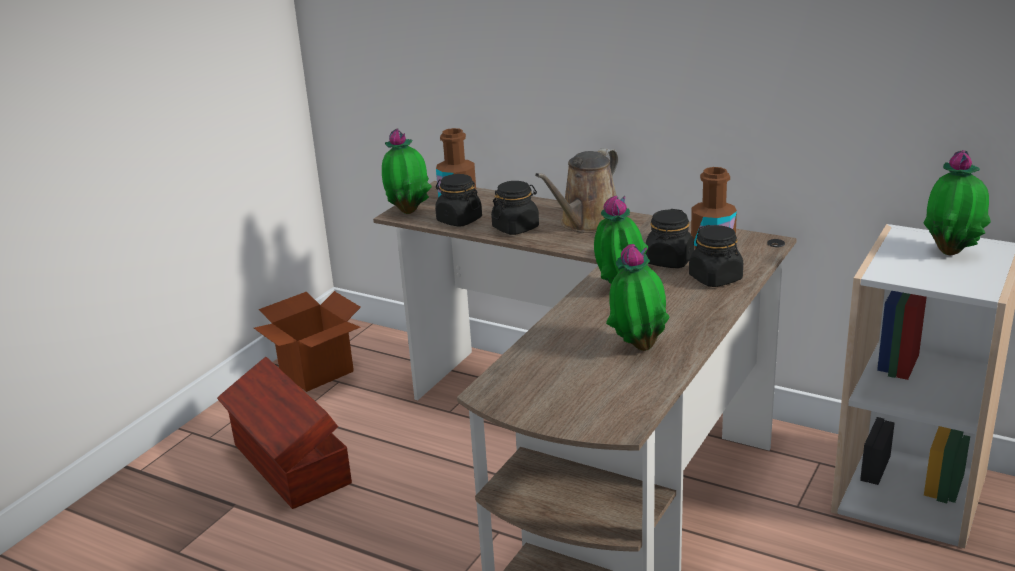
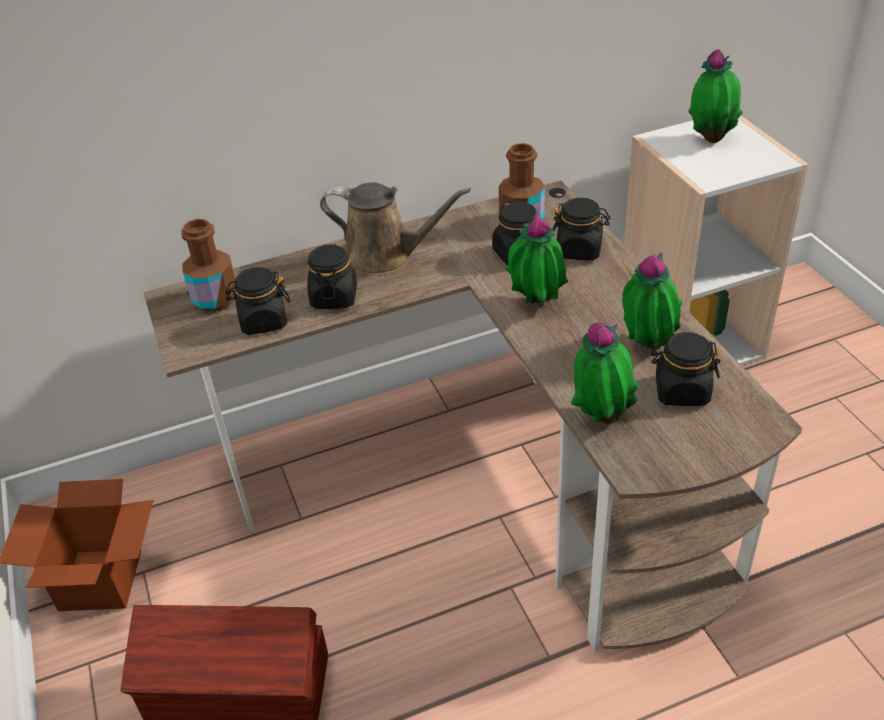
camera: 50 degrees left, 15 degrees up
potted plant [382,129,432,214] -> potted plant moved to [571,322,639,424]
brown watering can [535,148,618,233] -> brown watering can turned 60 degrees counterclockwise [320,182,471,276]
none -> black jar [651,332,720,406]

